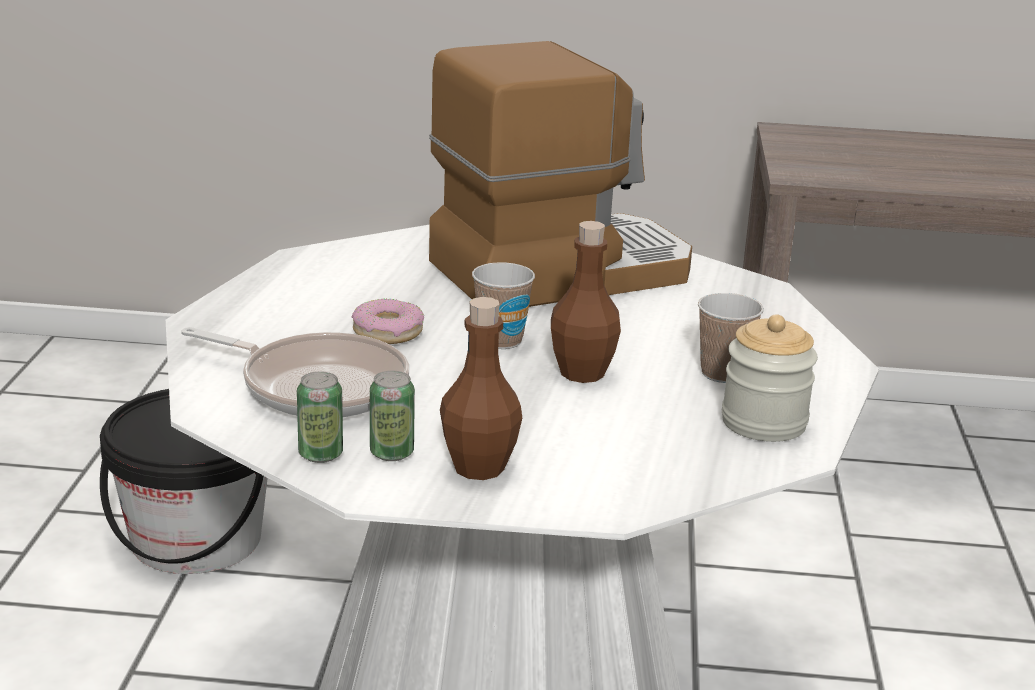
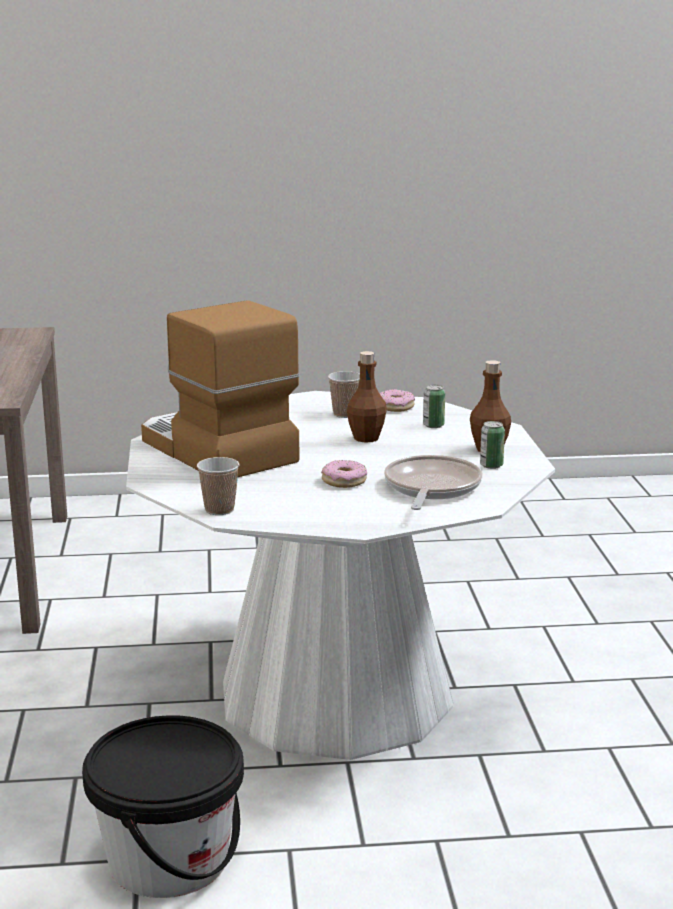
camera: 100 degrees left, 5 degrees down
can [297,371,343,463] -> can moved to [423,385,445,428]
cup [472,262,535,349] -> cup moved to [197,457,239,515]
jar [722,314,818,442] -> donut [380,389,415,412]

